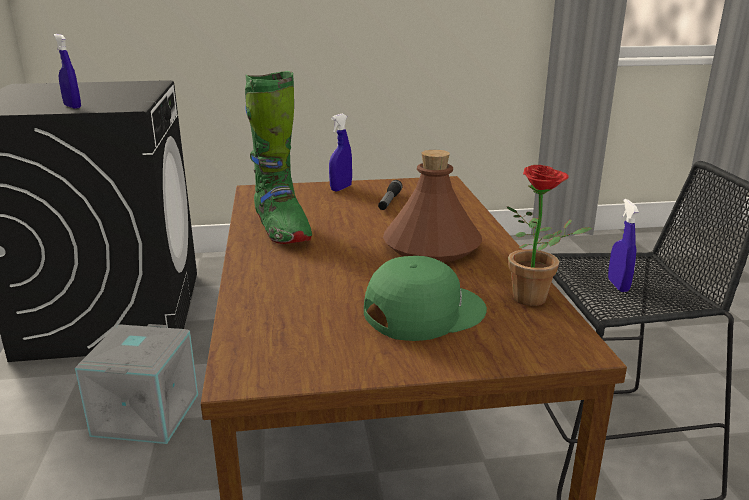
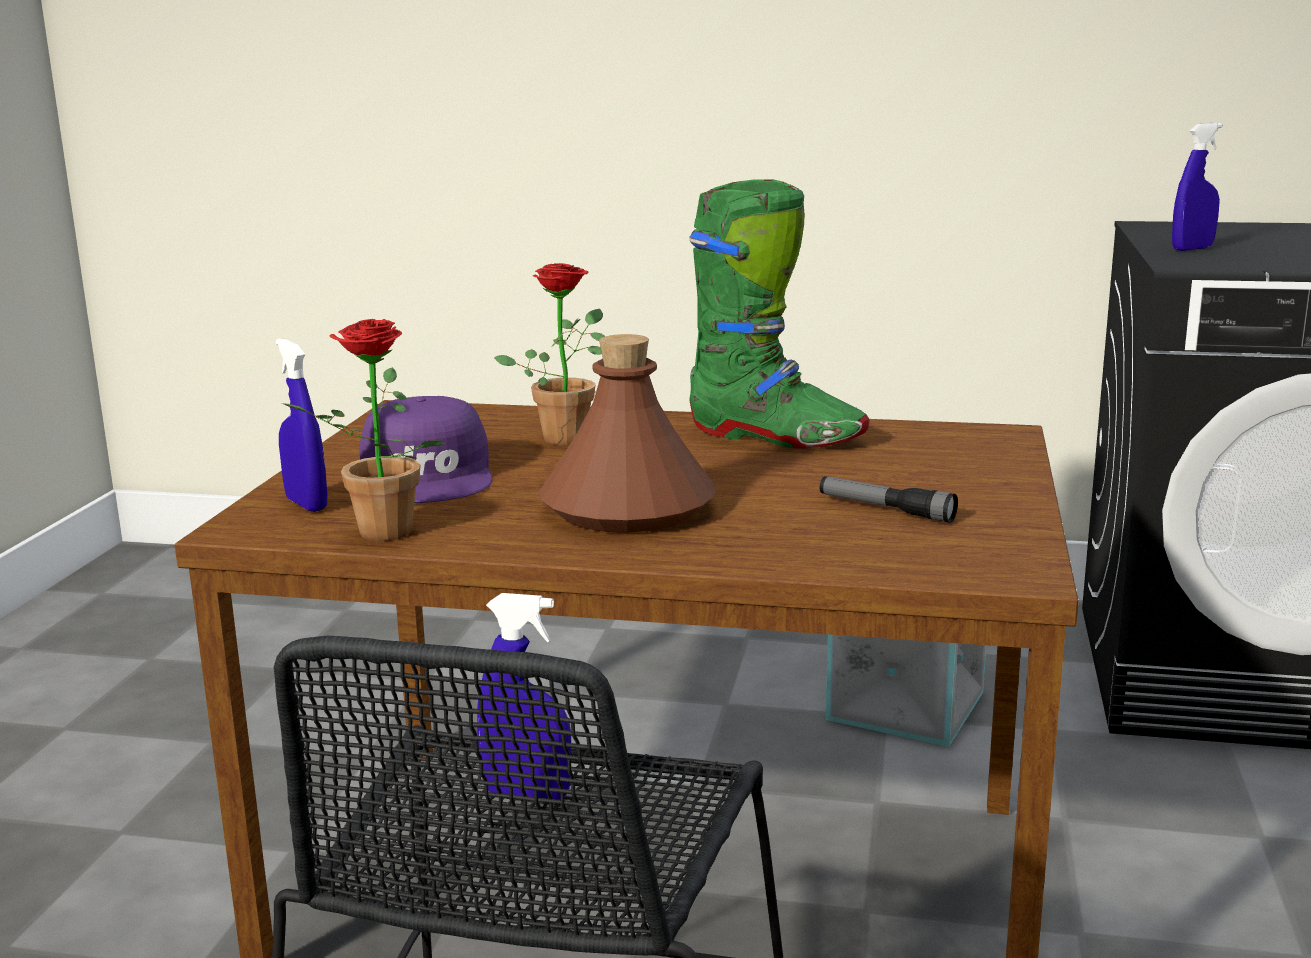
camera: 110 degrees right, 5 degrees down
green boot [245,71,312,244] -> green boot turned 150 degrees counterclockwise [689,179,869,449]
blue spray bottle [329,114,352,192] -> blue spray bottle moved to [276,338,327,512]
green cap [364,256,487,341] -> purple cap [359,396,493,503]
none -> potted plant [494,263,605,446]

